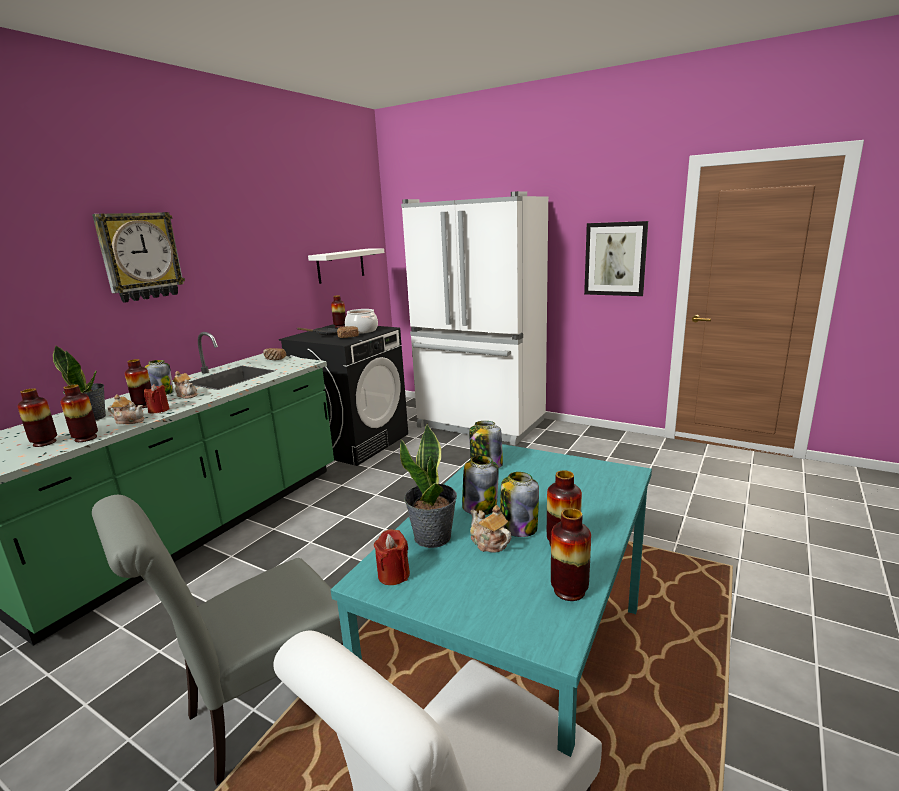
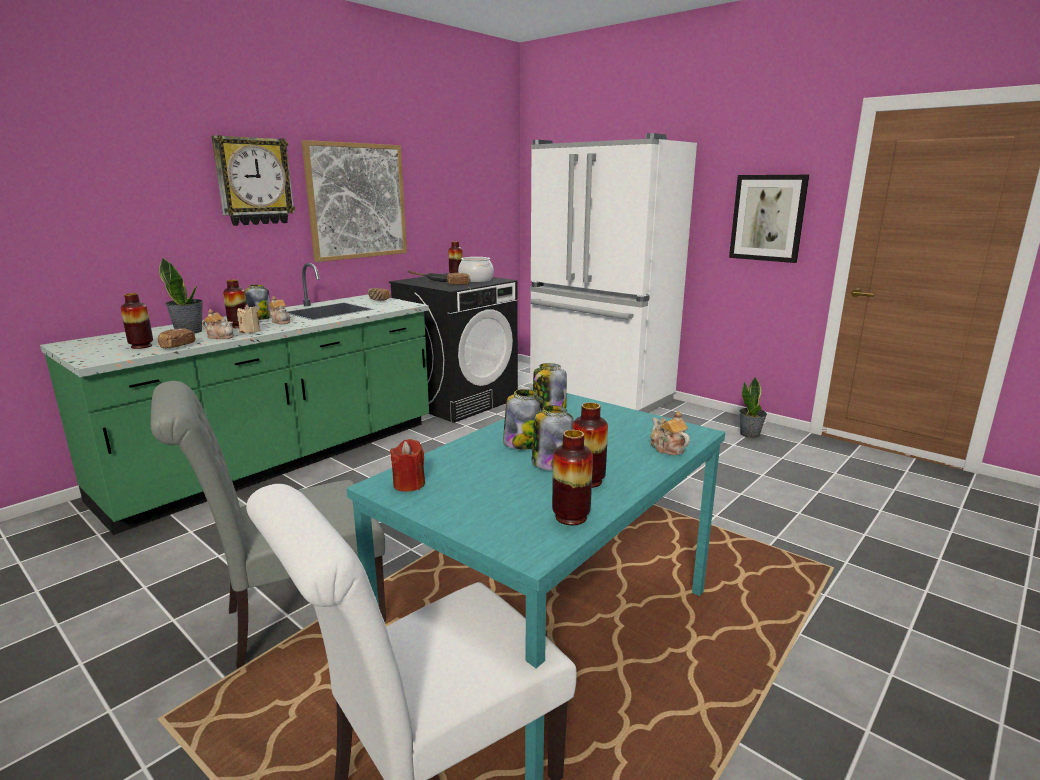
camera: 10 degrees right, 0 degrees up
vase [61,385,98,442] -> bread [158,329,195,348]
red candle [144,384,170,413] -> beige candle [237,304,260,333]
white shelf [308,248,384,284] -> none
potted plant [400,423,457,548] -> potted plant moved to [739,376,767,438]
teapot [470,505,511,553] -> teapot moved to [650,411,690,455]
none -> picture [302,140,407,262]

